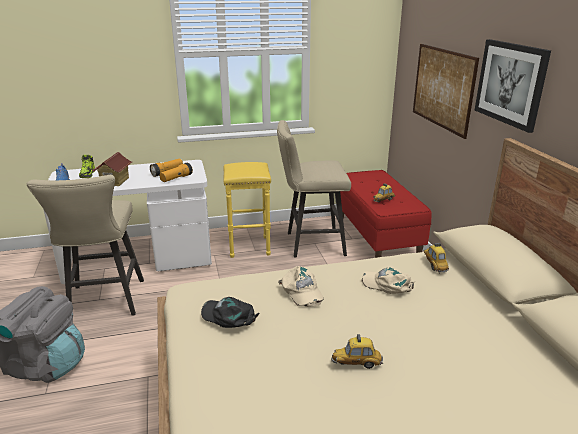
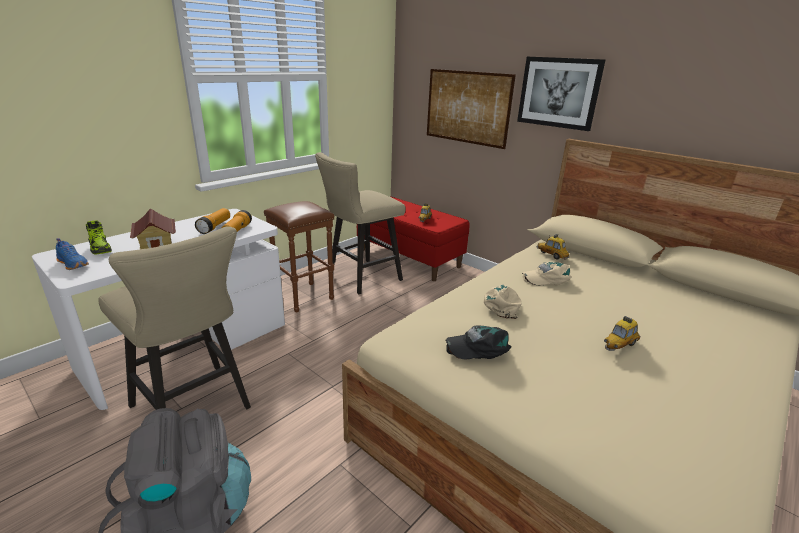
camera: 35 degrees left, 0 degrees up
yellow stool [224,162,271,258] -> brown stool [264,201,334,312]
beige cap [278,266,323,307] -> beige cap turned 105 degrees counterclockwise [484,285,521,319]

